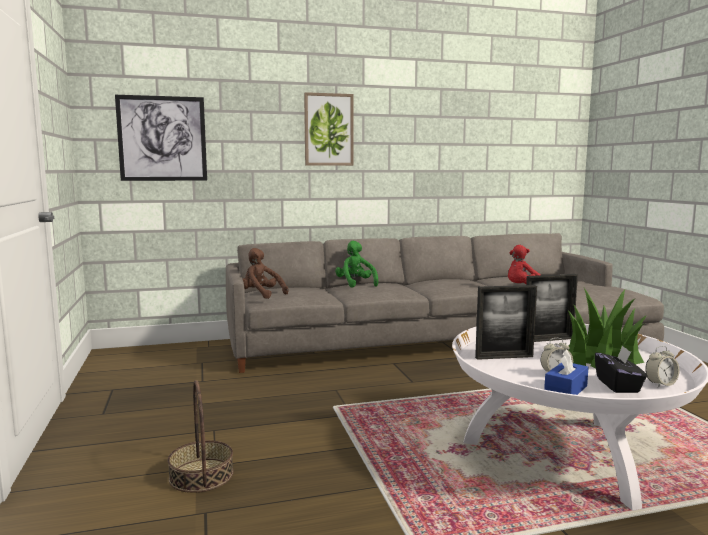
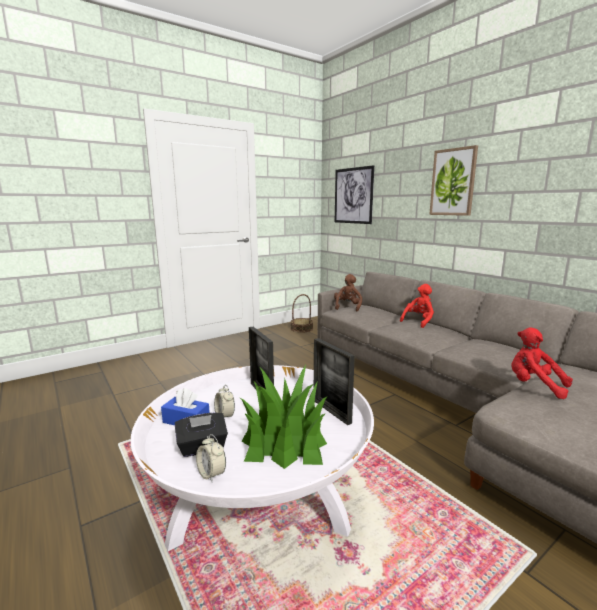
camera: 70 degrees right, 5 degrees up
basket [168,380,234,493] -> basket moved to [290,294,313,333]
green plush toy [335,241,378,288] -> red plush toy [400,284,434,328]

